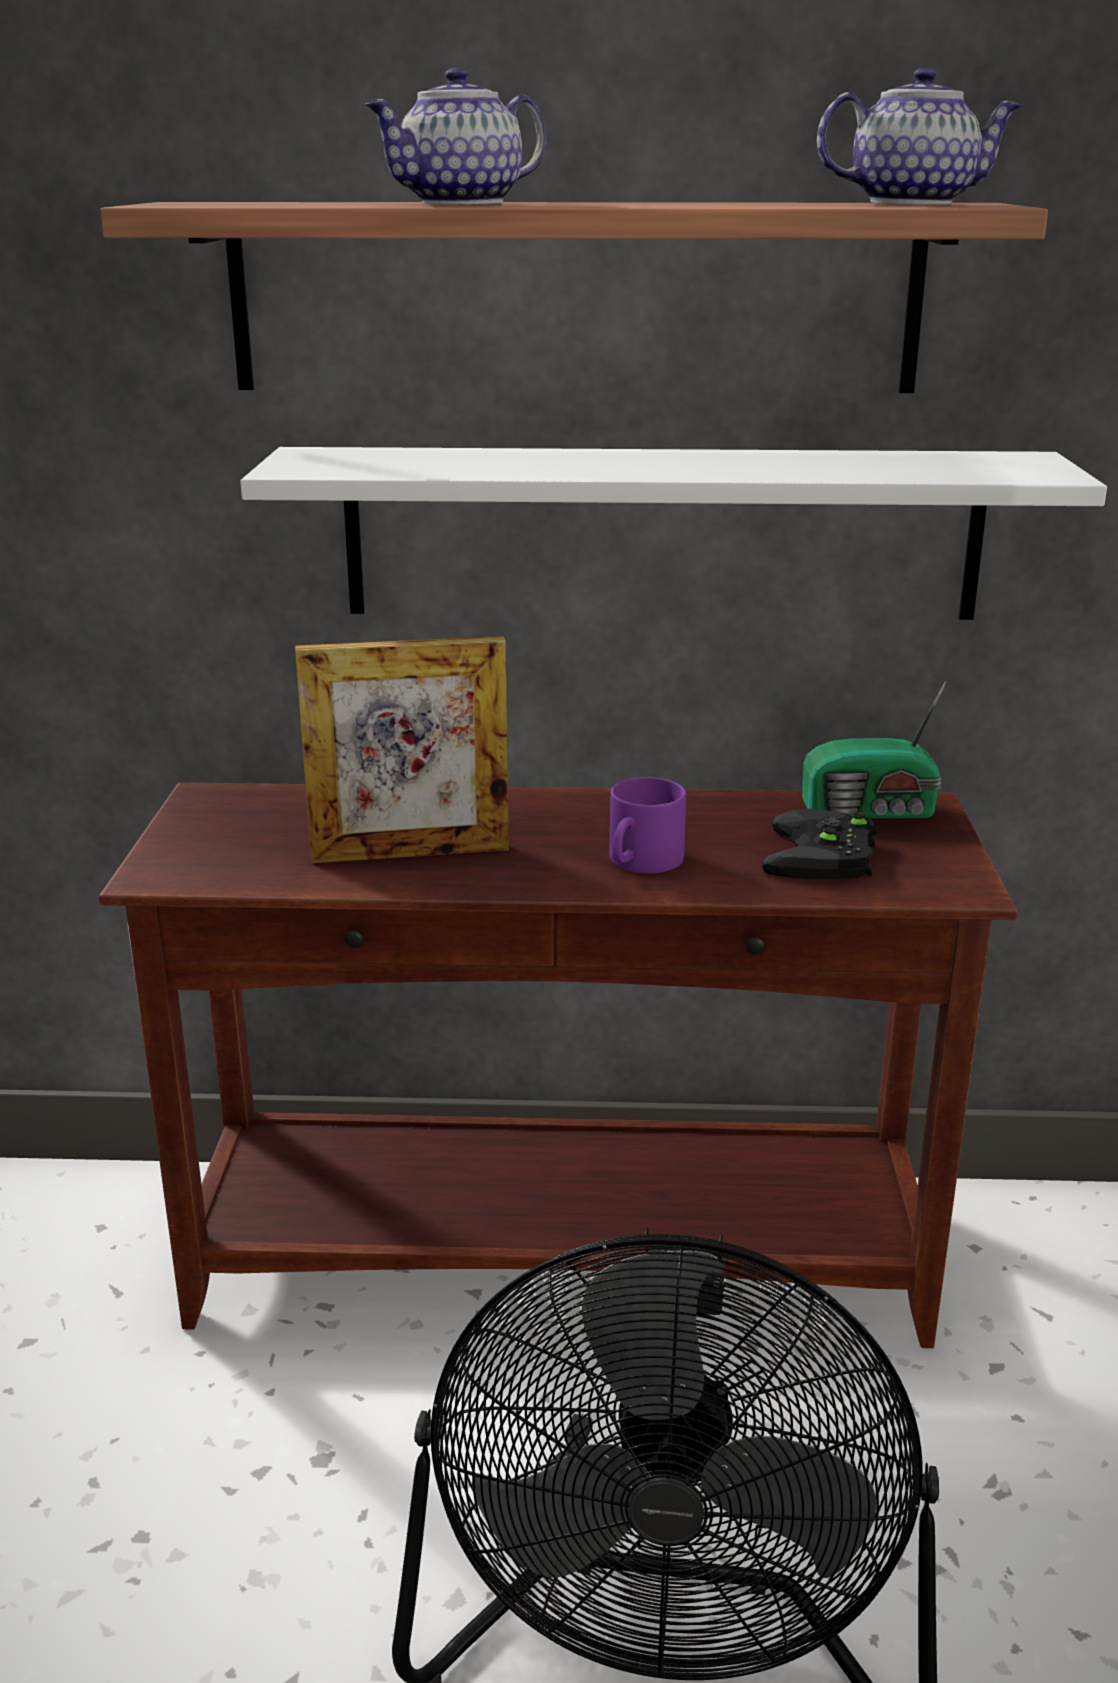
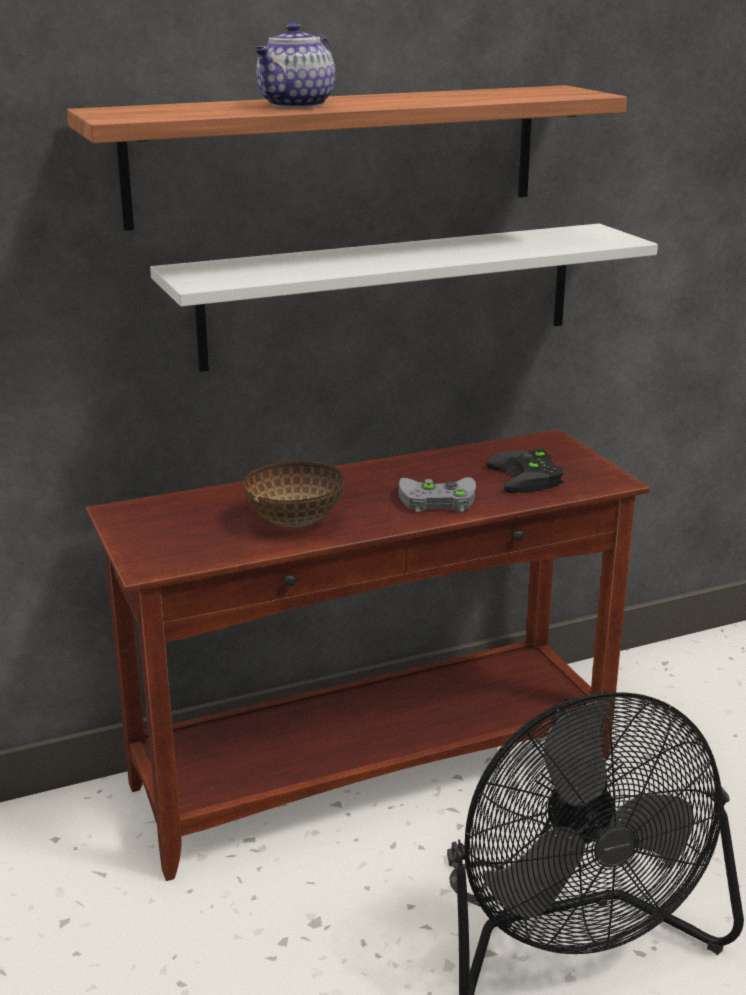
camera: 25 degrees left, 0 degrees up
picture frame [295,636,509,863] -> bowl [243,461,344,527]
purple mug [610,777,686,873] -> grey game controller [399,477,476,513]
radio [802,682,946,819] -> none
teapot [817,67,1021,204] -> none

